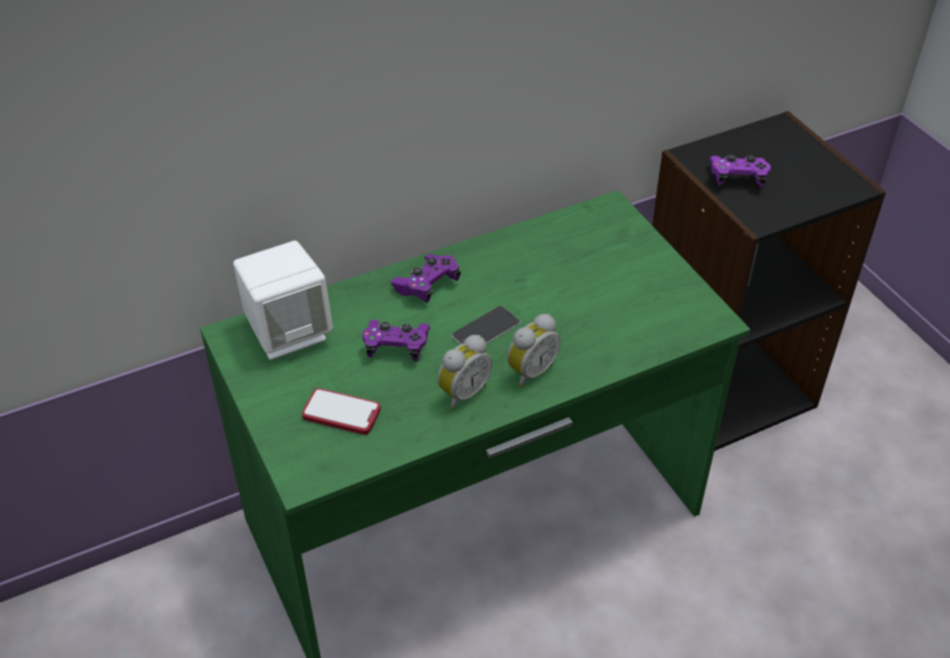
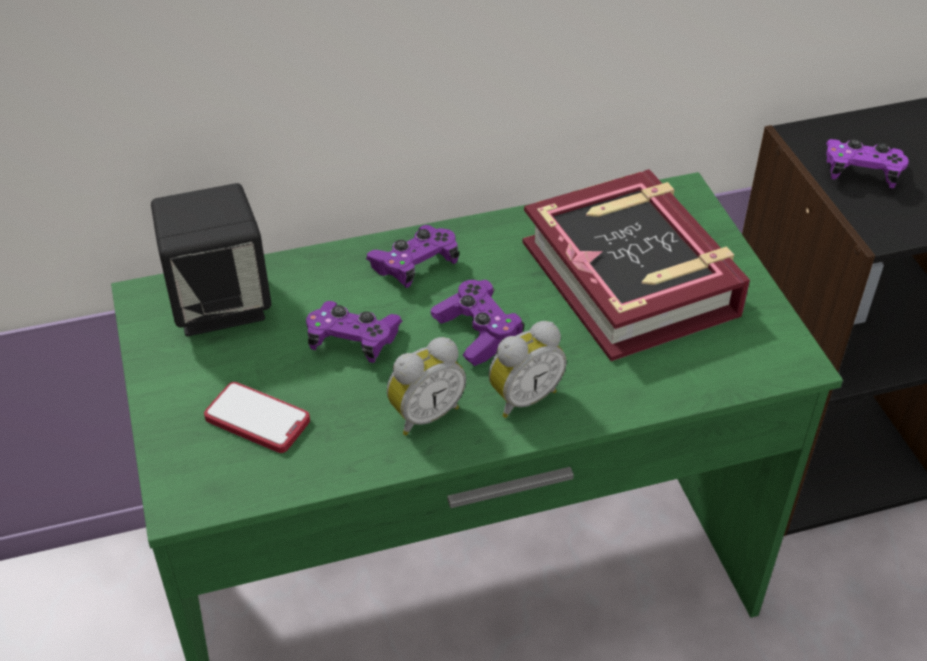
camera: 10 degrees right, 0 degrees up
white speaker [233,241,333,360] -> black speaker [151,183,271,336]
phone [451,306,521,344] -> purple game controller [431,280,525,366]
none -> book [522,169,750,361]

